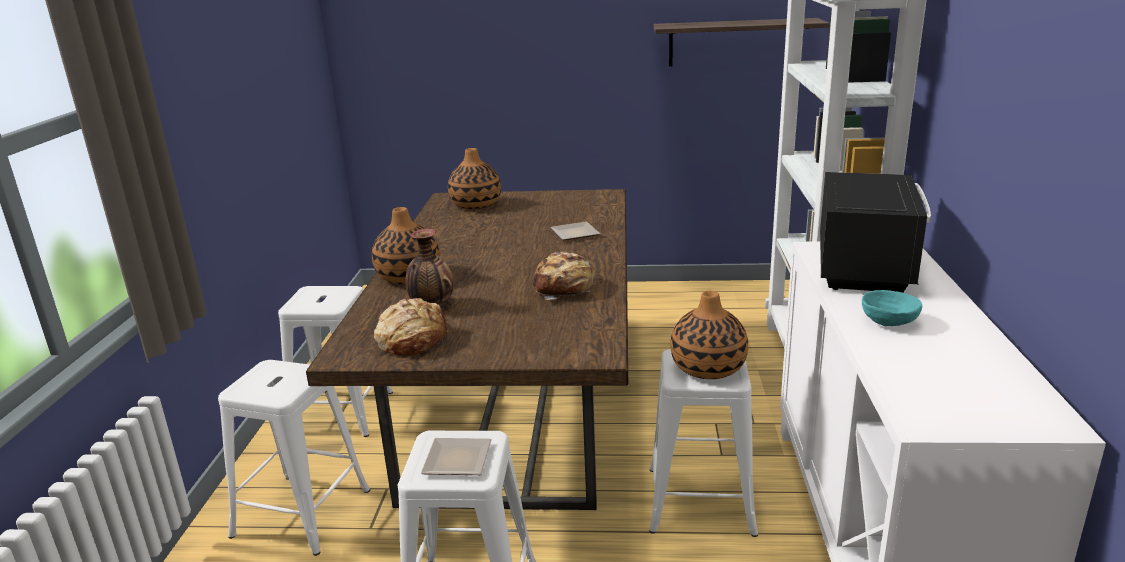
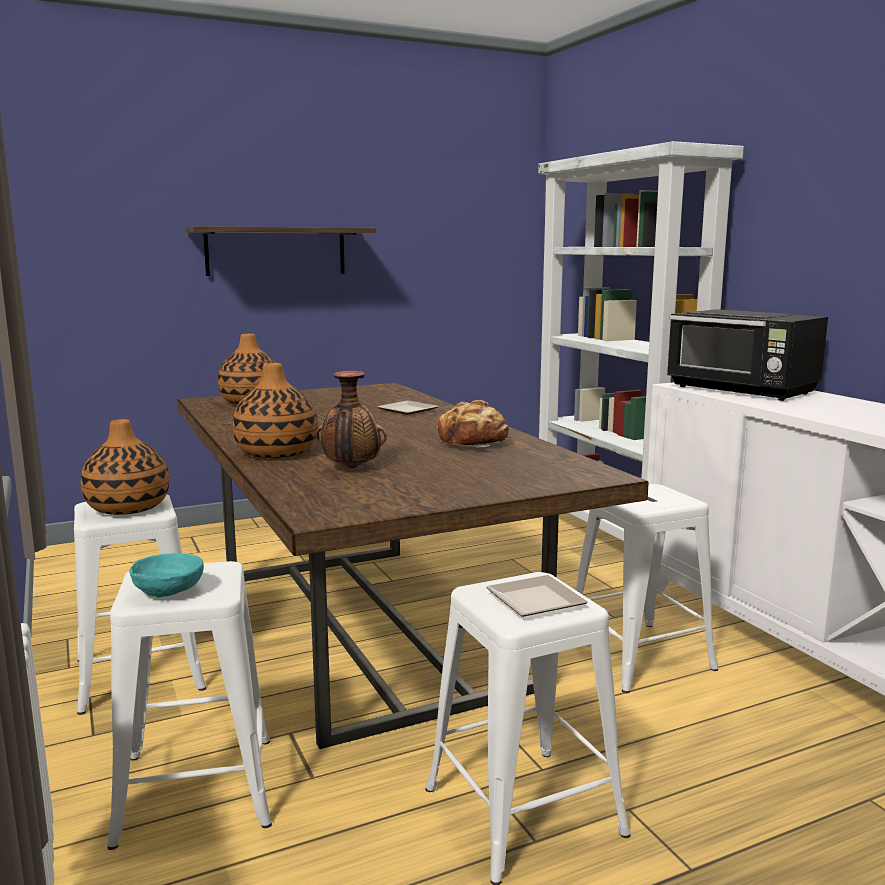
camera: 30 degrees left, 10 degrees down
bread [374,298,448,356] -> none
shelf [653,18,829,67] -> shelf moved to [184,226,376,276]
vase [670,291,748,379] -> vase moved to [80,419,169,515]
black microwave [820,172,931,293] -> black microwave turned 150 degrees clockwise [667,309,828,401]
turquoise bowl [862,290,922,326] -> turquoise bowl moved to [129,553,204,597]

